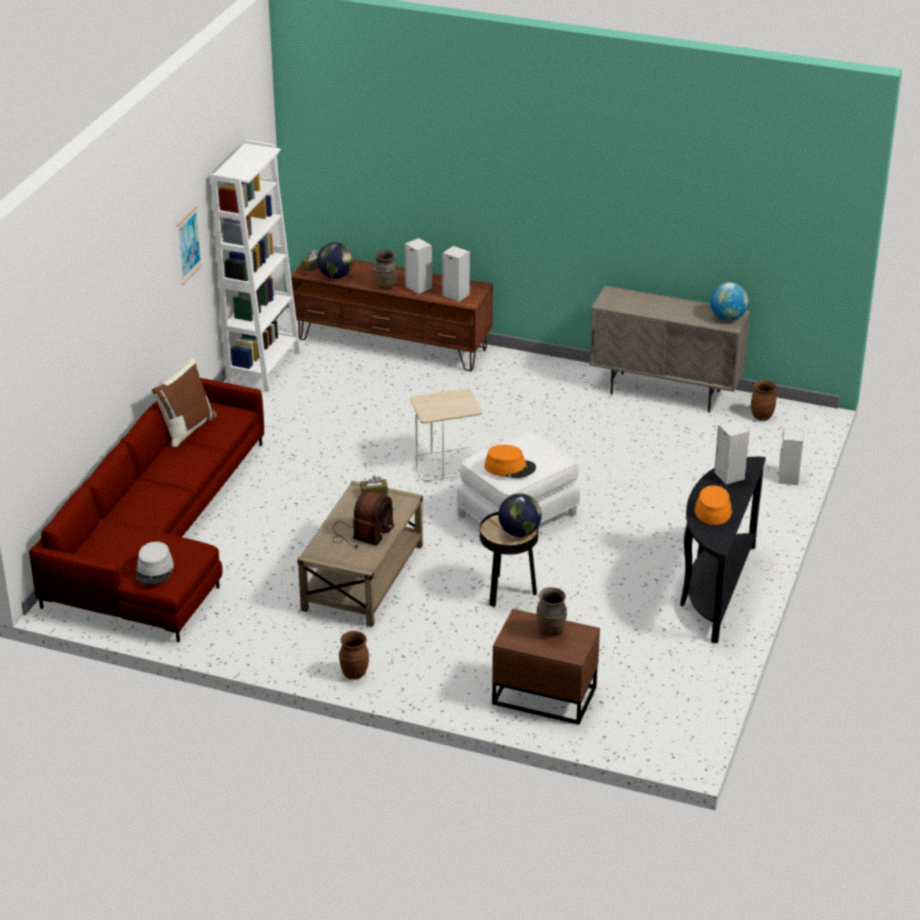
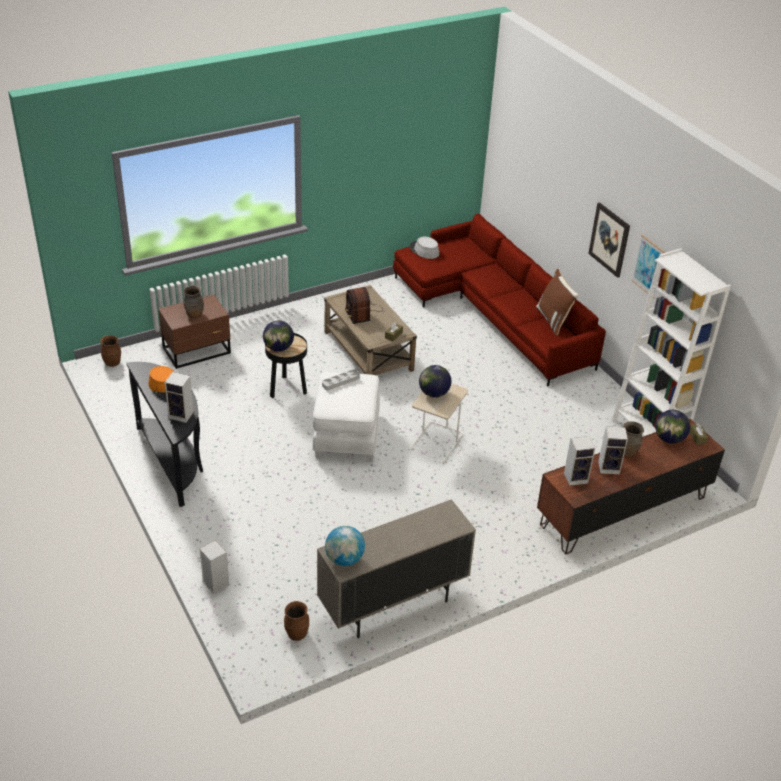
camera: 130 degrees right, 5 degrees up
brown vase [339,631,369,679] -> brown vase moved to [100,335,121,367]
orange hat [484,445,536,478] -> grey tray [322,369,360,390]
none -> globe [419,365,451,398]
none -> picture [588,202,630,278]

